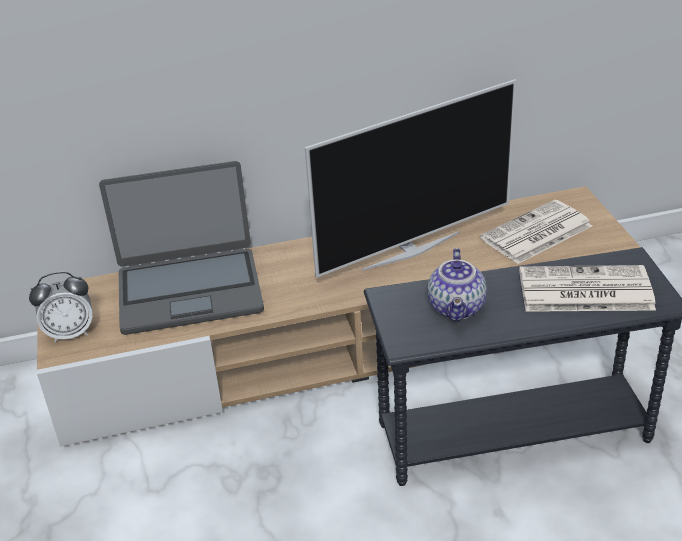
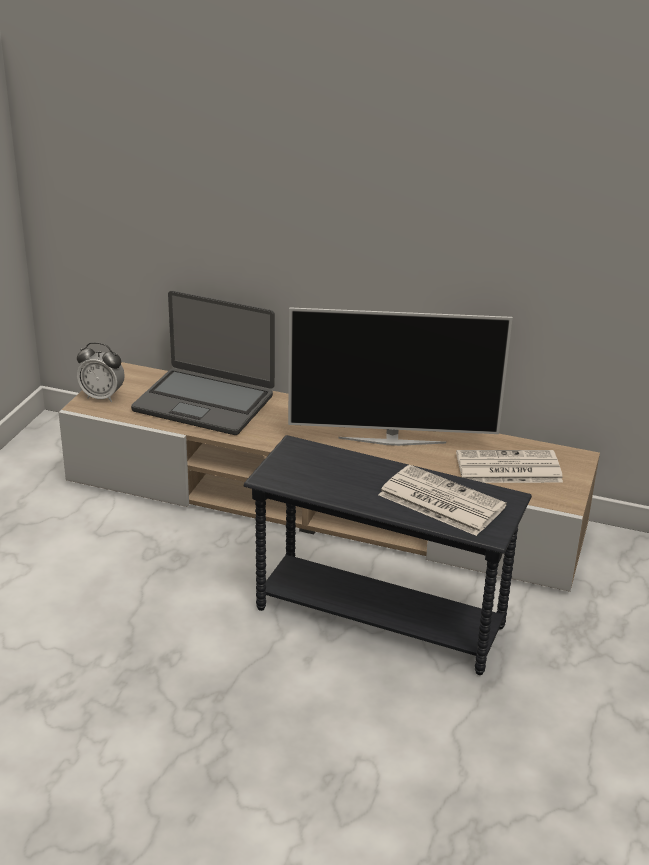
camera: 30 degrees right, 5 degrees down
teapot [428,248,487,321] -> none

